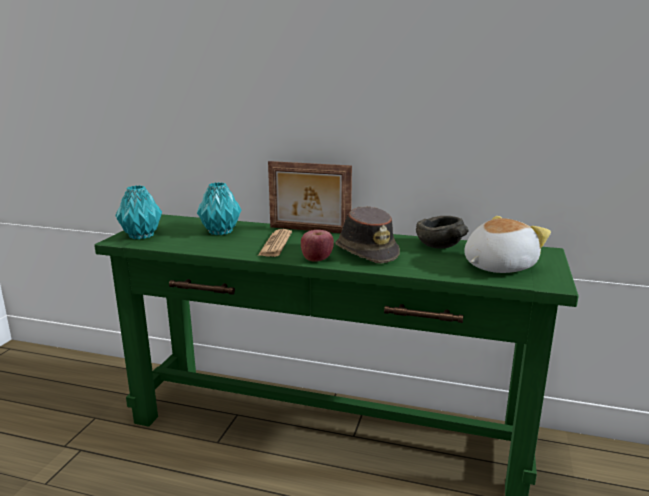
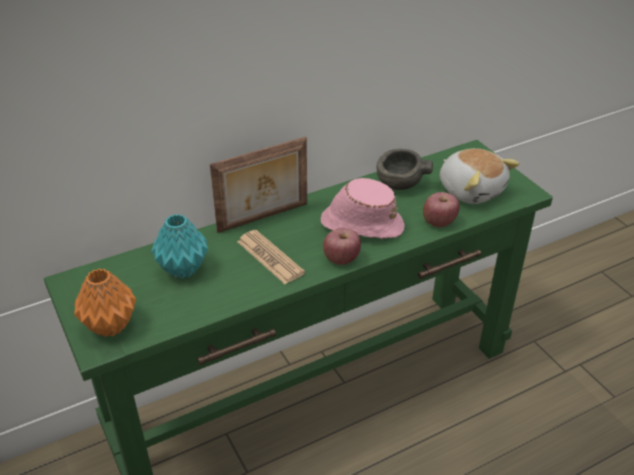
camera: 45 degrees left, 20 degrees up
turquoise vase [115,185,162,239] -> orange vase [74,269,136,337]
brown hat [335,207,400,264] -> pink hat [321,178,404,239]
plush toy [464,216,551,273] -> plush toy turned 135 degrees clockwise [440,148,519,204]
none -> apple [423,192,460,227]

